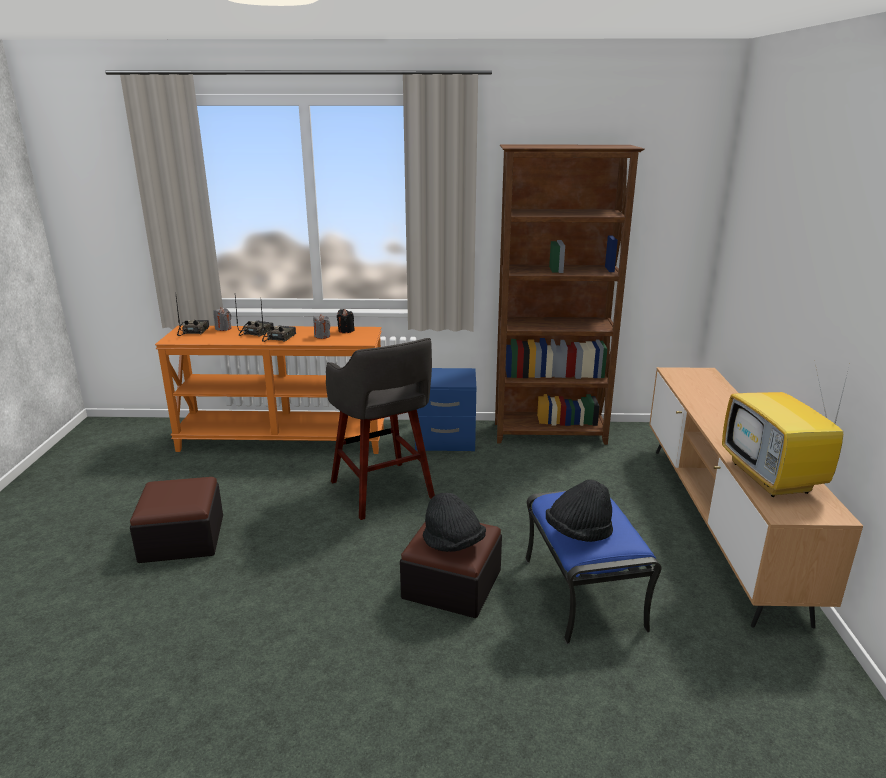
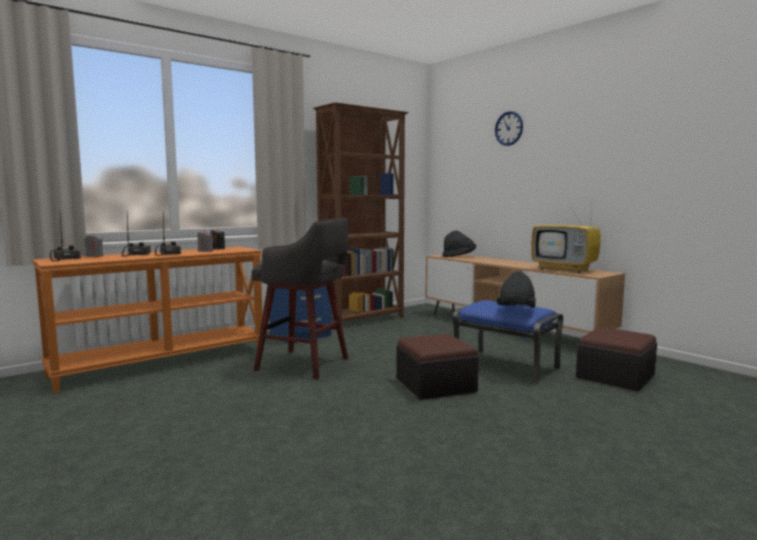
camera: 40 degrees left, 15 degrees down
ottoman [130,477,223,563] -> ottoman moved to [576,327,657,391]
black hat [423,493,486,552] -> black hat moved to [443,231,476,257]
none -> wall clock [495,111,523,146]

